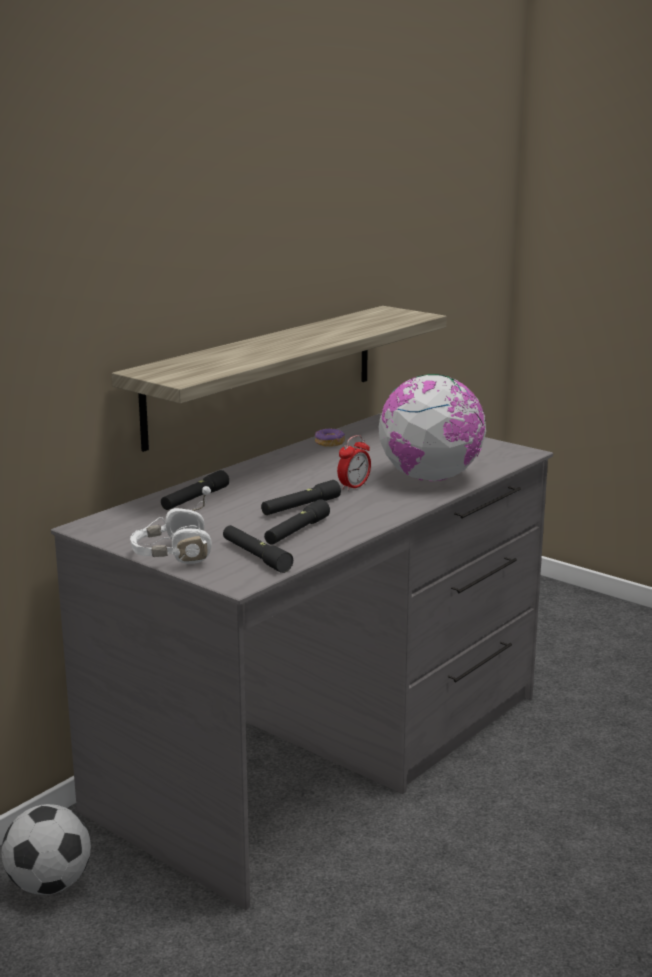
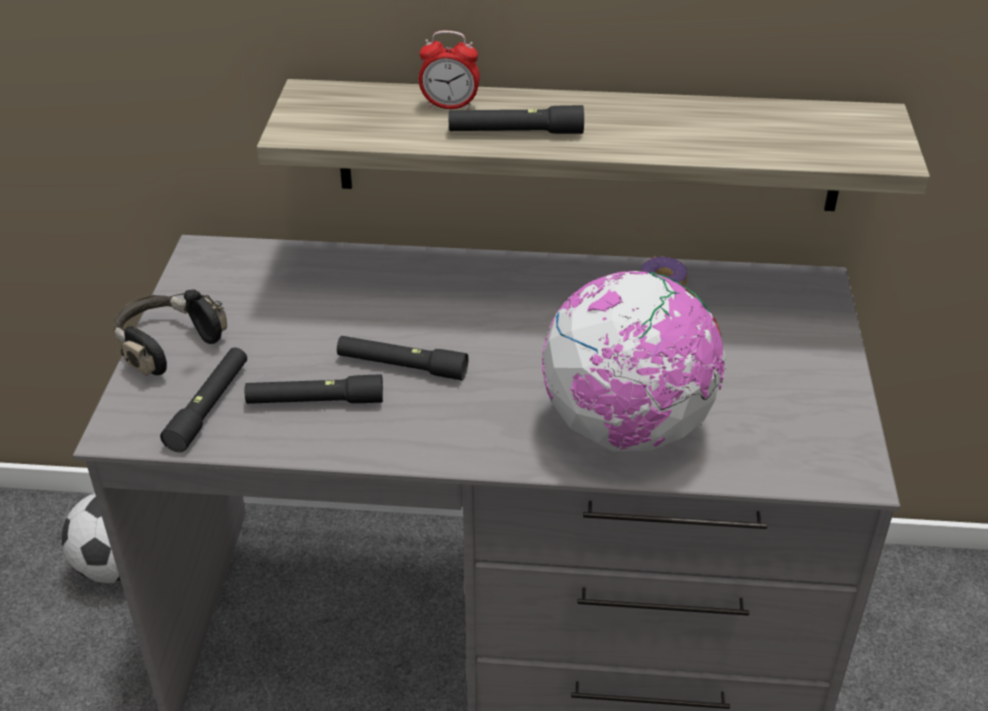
camera: 55 degrees right, 20 degrees up
white headphones [130,486,212,564] -> black headphones [114,289,227,376]
black flashlight [161,470,229,510] -> black flashlight moved to [449,105,584,134]
alarm clock [337,435,371,491] -> alarm clock moved to [419,31,480,110]

